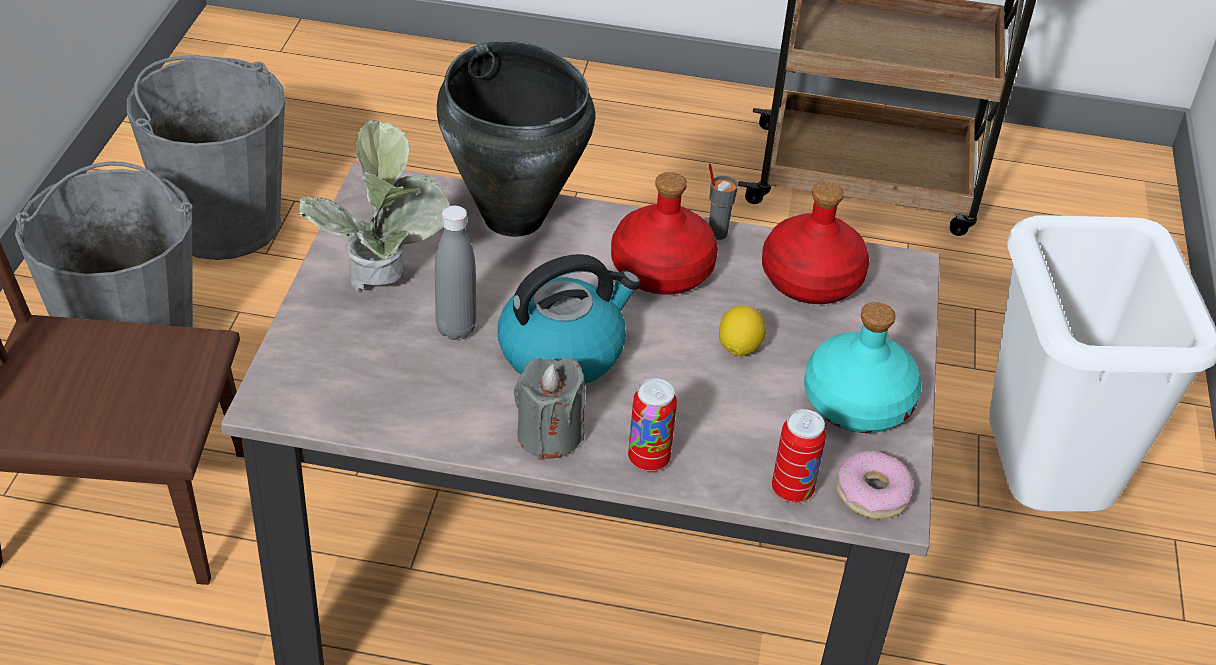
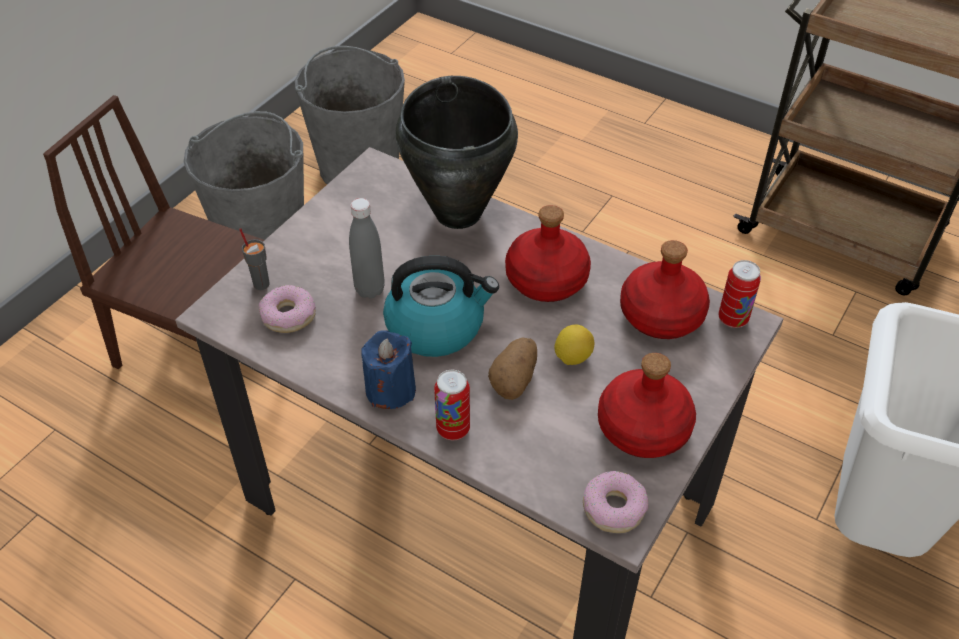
camera: 25 degrees right, 5 degrees up
potted plant [298,120,450,290] -> none
grey candle [514,358,586,460] -> blue candle [361,330,416,409]
grey cup [709,164,738,240] -> grey cup moved to [239,228,270,290]
can [772,409,826,503] -> can moved to [718,260,761,328]
turquoise bottle [804,302,922,433] -> red bottle [598,353,696,458]
none -> donut [258,285,316,333]
none -> potato [488,338,537,400]

